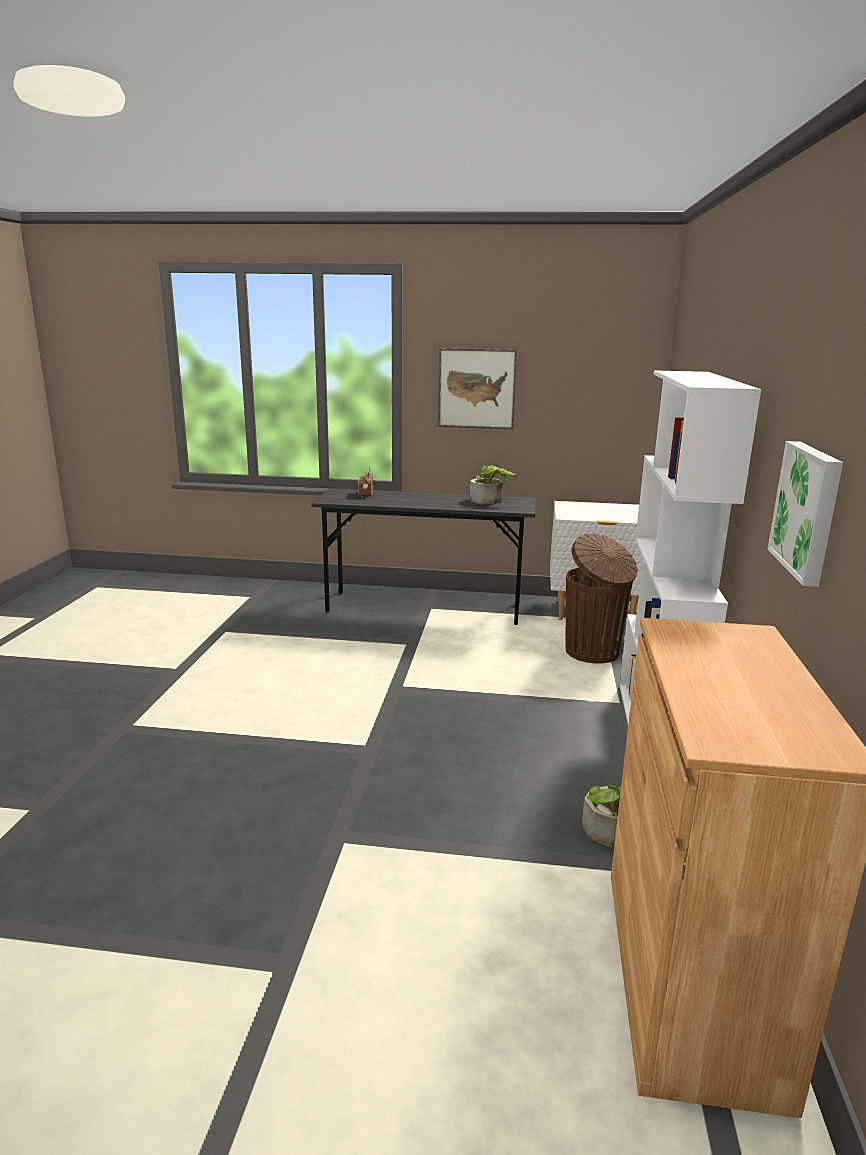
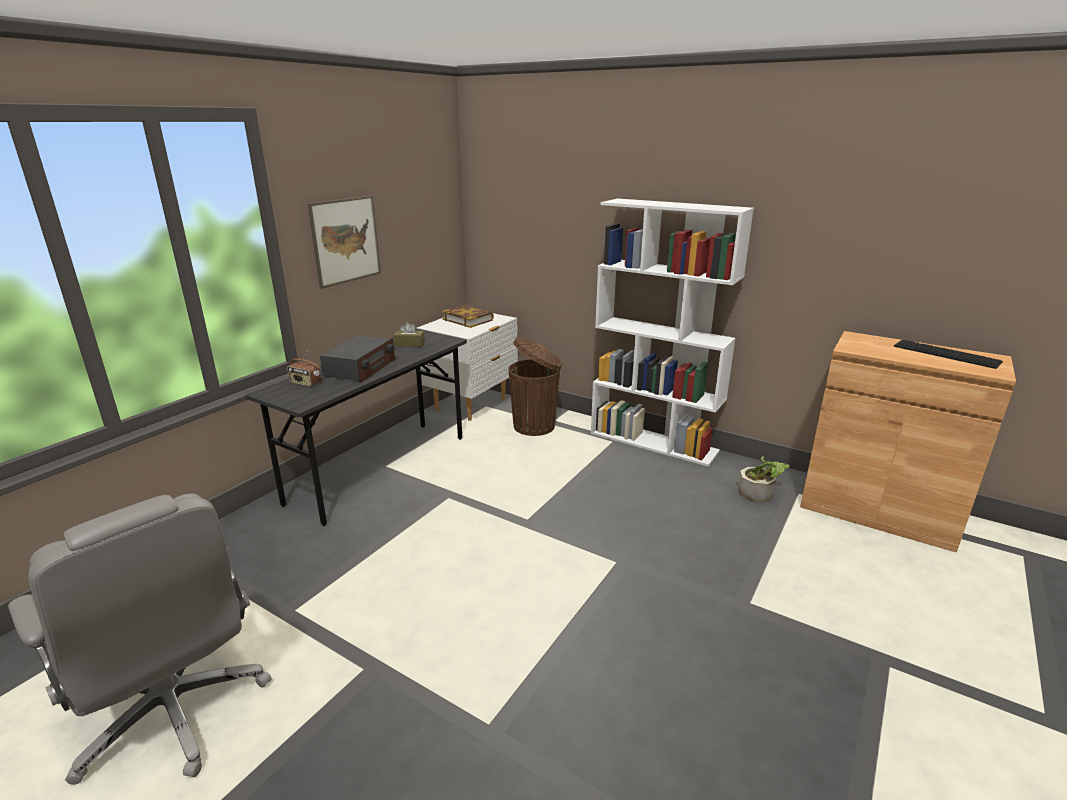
camera: 65 degrees left, 5 degrees up
potted plant [470,465,516,504] -> brown tissue box [393,322,425,347]
picture [767,441,843,587] -> none
none -> grey office chair [8,494,272,785]
none -> radio [320,336,395,383]
none -> book [442,305,494,328]
none -> keyboard [894,340,1003,369]

